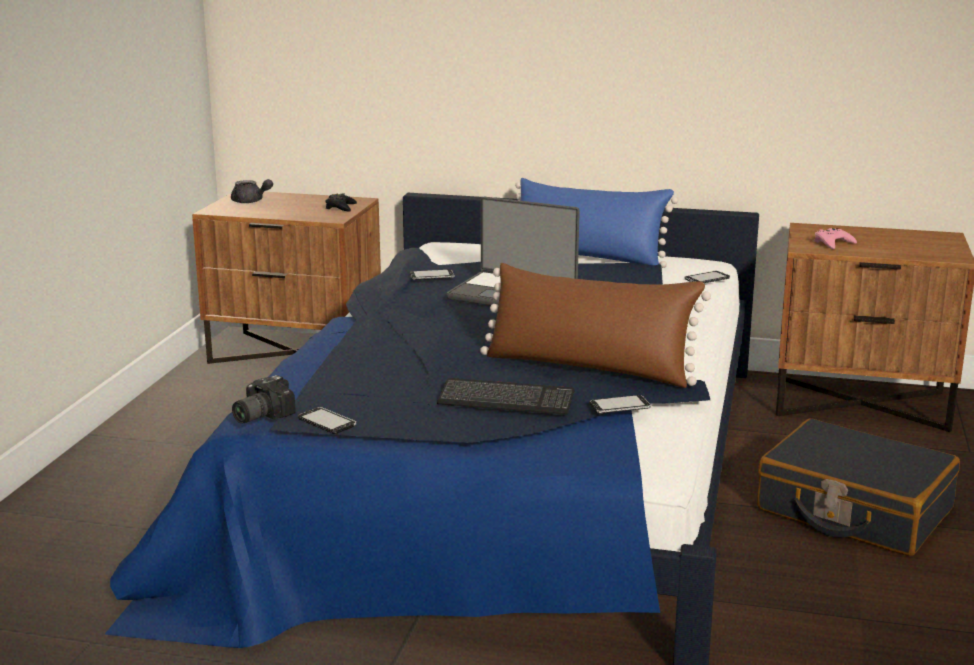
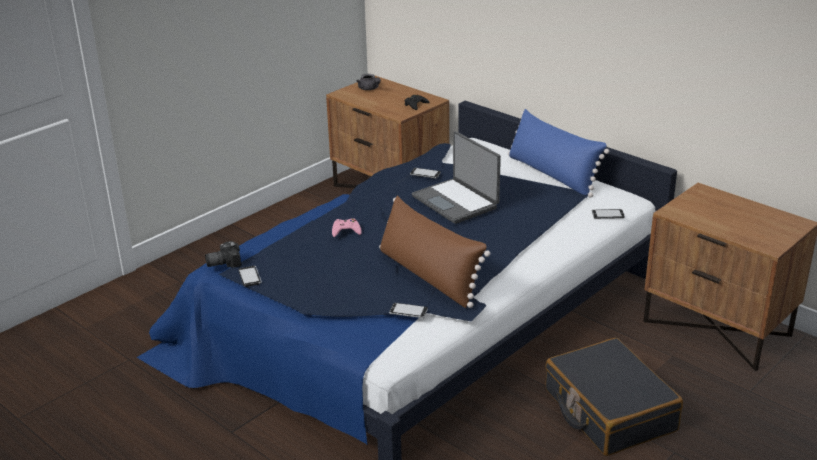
camera: 30 degrees right, 10 degrees up
keyboard [437,378,575,415] -> none
pink game controller [814,228,857,249] -> pink game controller moved to [332,218,362,237]

